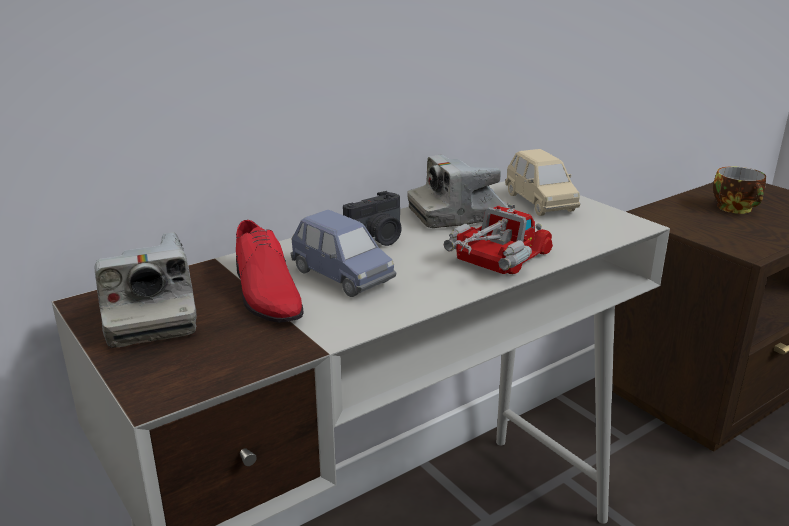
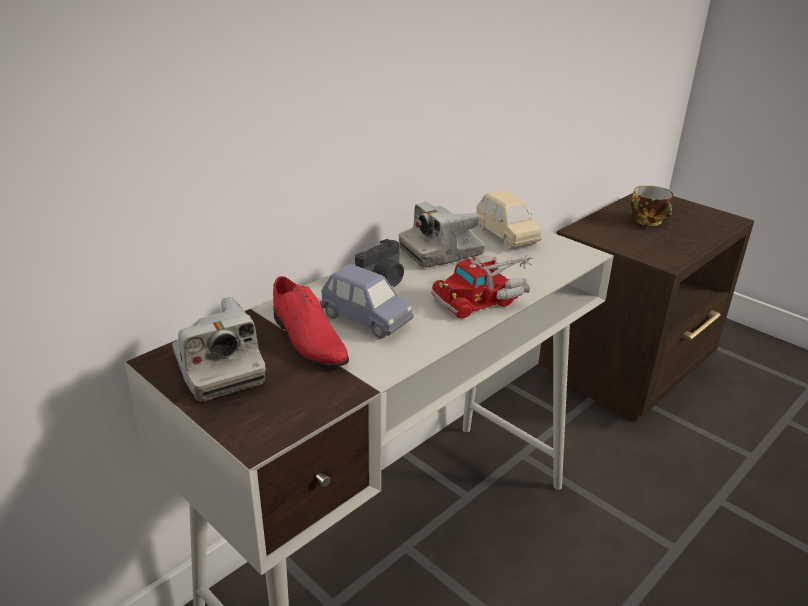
camera: 10 degrees left, 5 degrees up
toy truck [444,203,553,274] -> toy truck turned 150 degrees counterclockwise [431,255,533,319]

